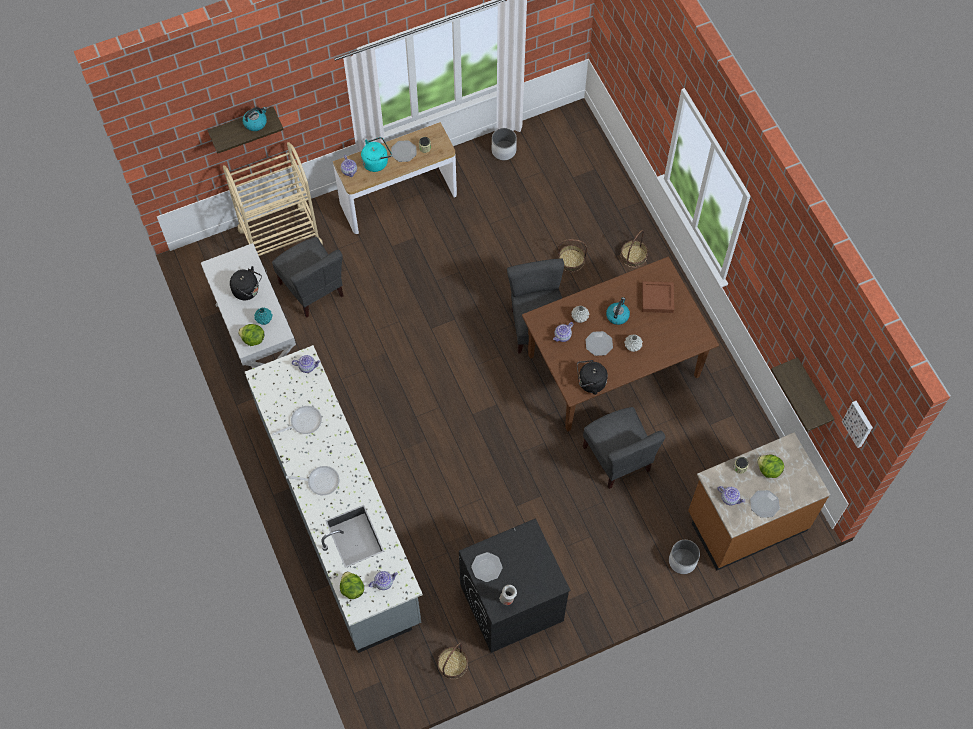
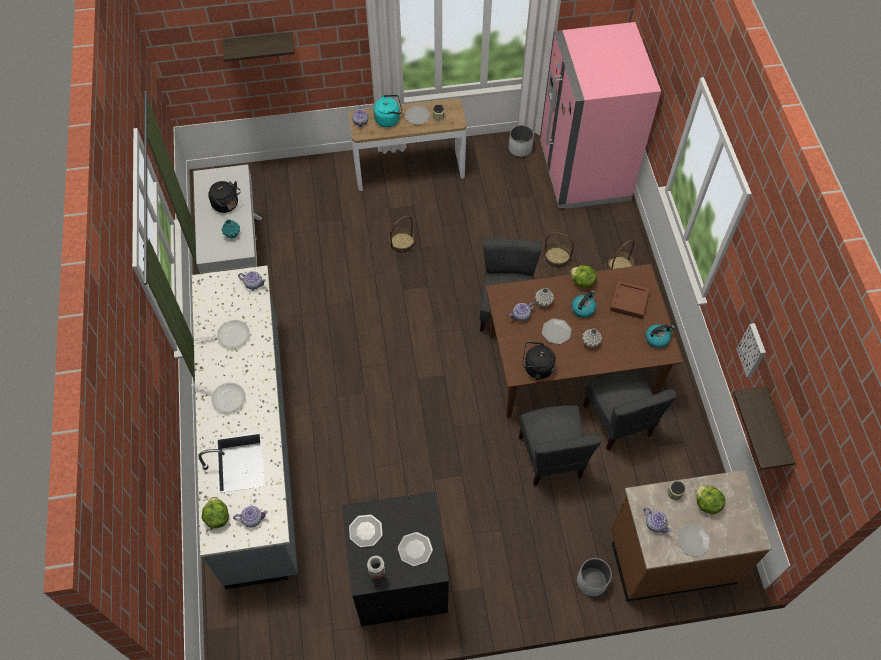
camera: 15 degrees right, 5 degrees down
beige cart [223,142,323,256] -> none
lettuce [238,324,264,346] -> lettuce moved to [570,265,597,288]
kettle [243,107,267,131] -> kettle moved to [646,324,675,348]
grey chair [272,237,343,318] -> grey chair moved to [583,369,677,450]
basket [437,643,468,679] -> basket moved to [389,216,415,254]
picture [842,401,873,448] -> picture moved to [737,323,766,377]
none -> plate [398,532,433,566]
none -> pink fridge [540,22,661,209]

